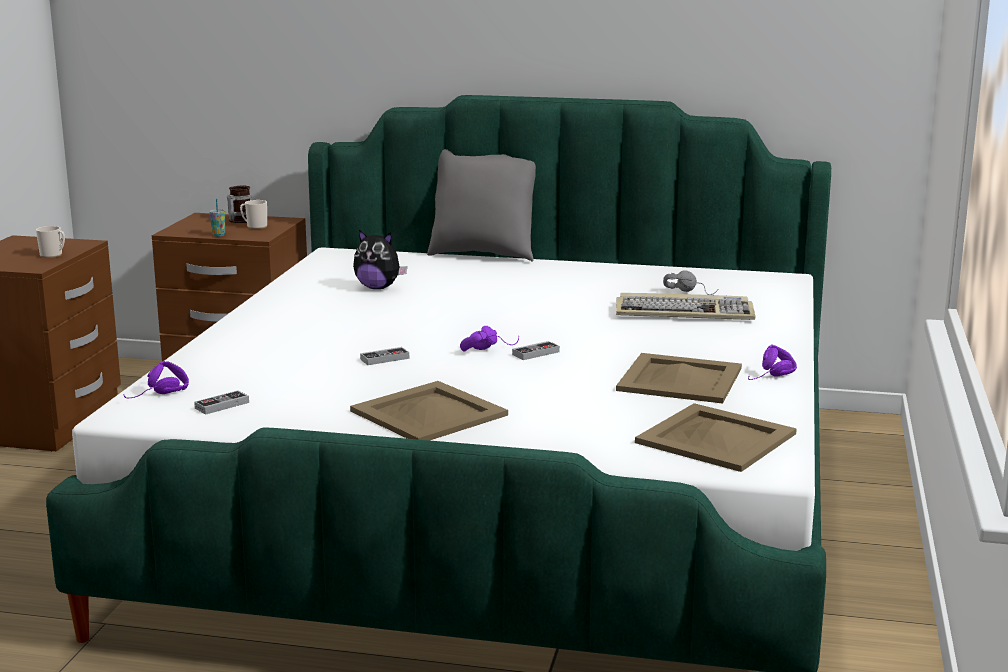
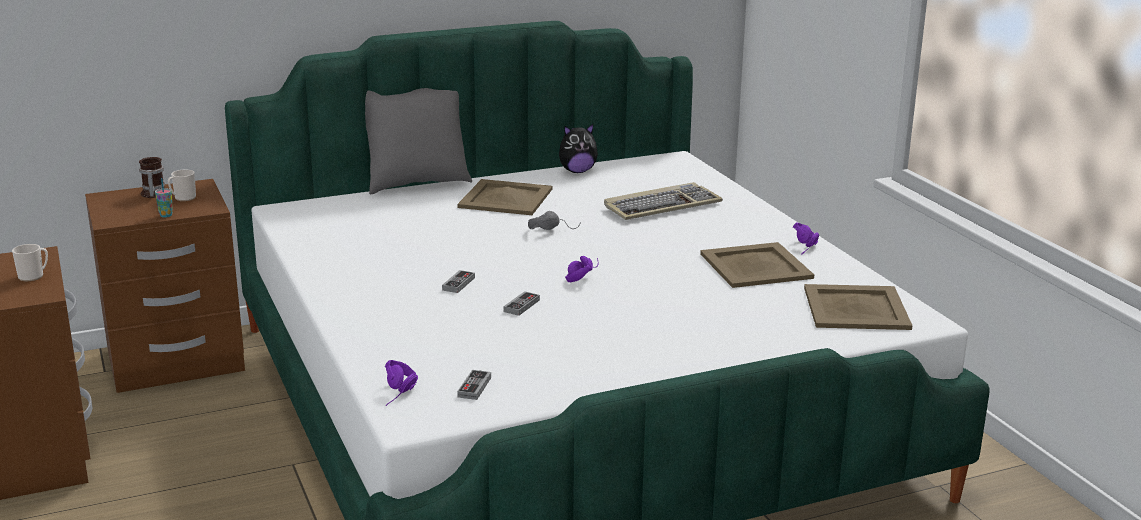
camera: 35 degrees left, 5 degrees up
beige tray [350,381,508,440] -> beige tray moved to [457,179,552,215]
plush toy [353,230,407,289] -> plush toy moved to [559,124,598,173]
game controller [512,341,560,360] -> game controller moved to [442,270,475,293]
grey headphones [663,270,718,295] -> grey headphones moved to [528,211,581,230]

